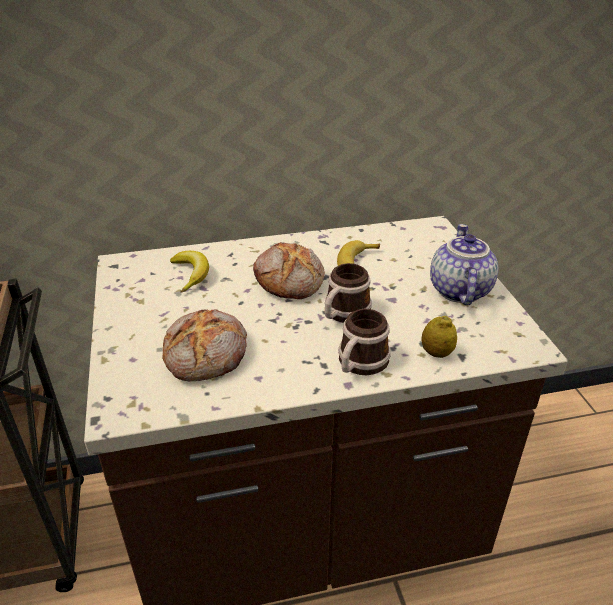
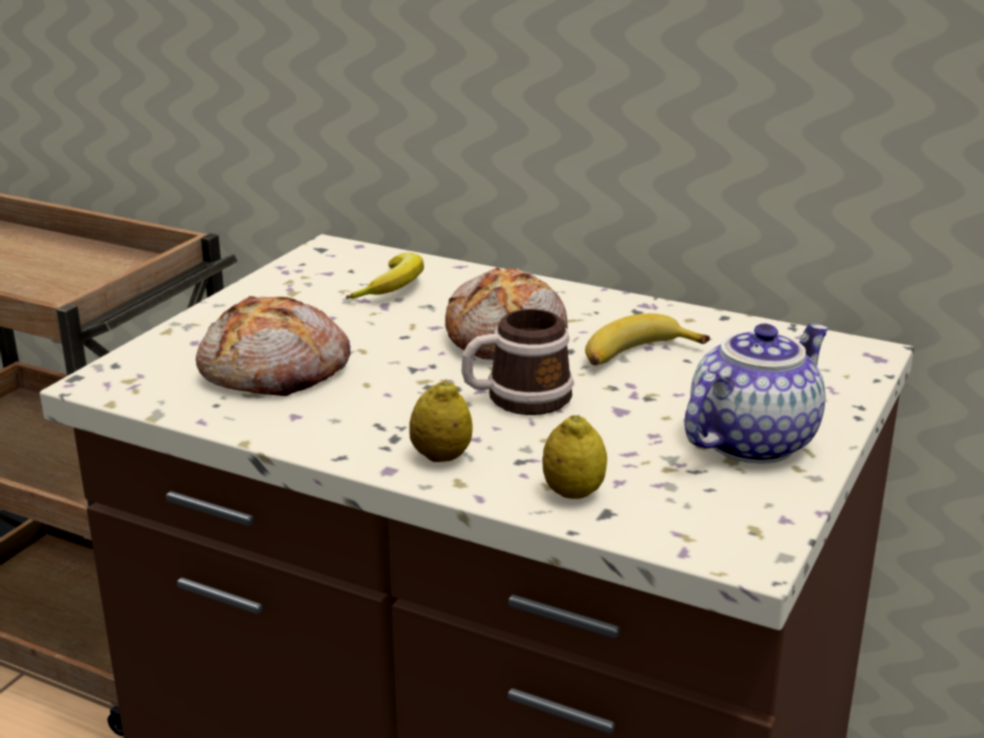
camera: 40 degrees right, 10 degrees down
mug [338,309,390,375] -> lemon [409,379,473,462]

